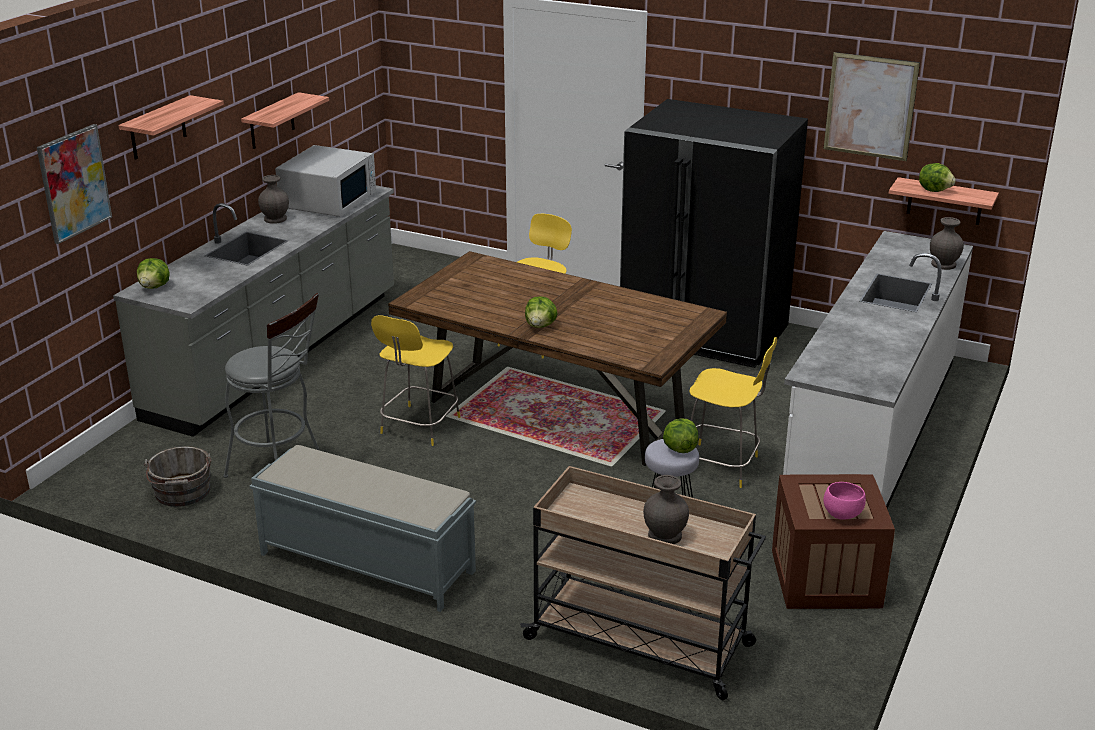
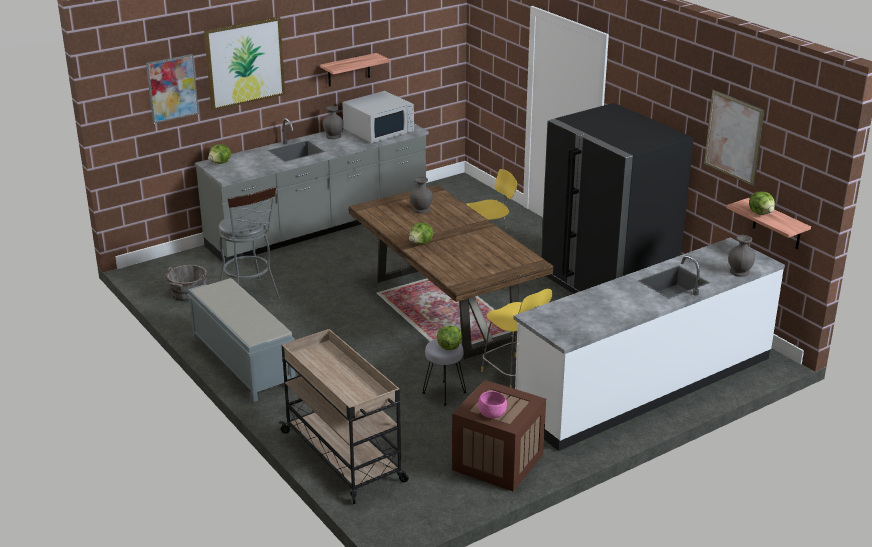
camera: 30 degrees right, 0 degrees up
shelf [118,95,224,160] -> picture [204,17,285,110]
yellow chair [371,315,460,446] -> none
grey vase [643,475,689,544] -> grey vase moved to [410,177,433,214]

